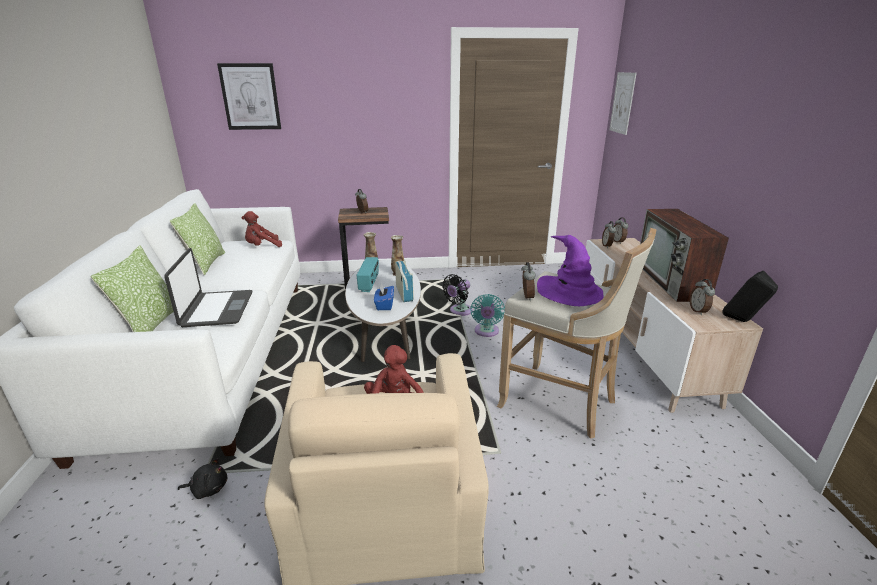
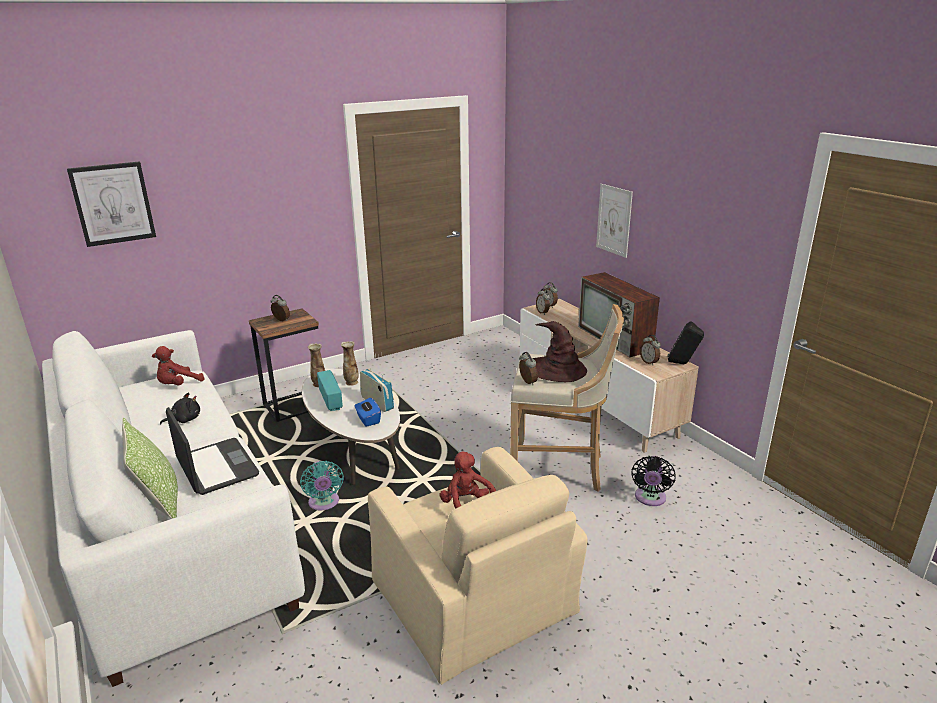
camera: 25 degrees left, 0 degrees up
pillow [170,203,225,275] -> none
black plush toy [178,458,227,499] -> black plush toy moved to [160,393,200,425]
black fan [442,274,473,316] -> black fan moved to [632,456,676,506]
turquoise fan [470,294,505,337] -> turquoise fan moved to [300,461,344,511]
purple hat [537,235,604,306] -> brown hat [532,321,587,382]
picture [609,72,637,135] -> picture moved to [596,184,633,258]

